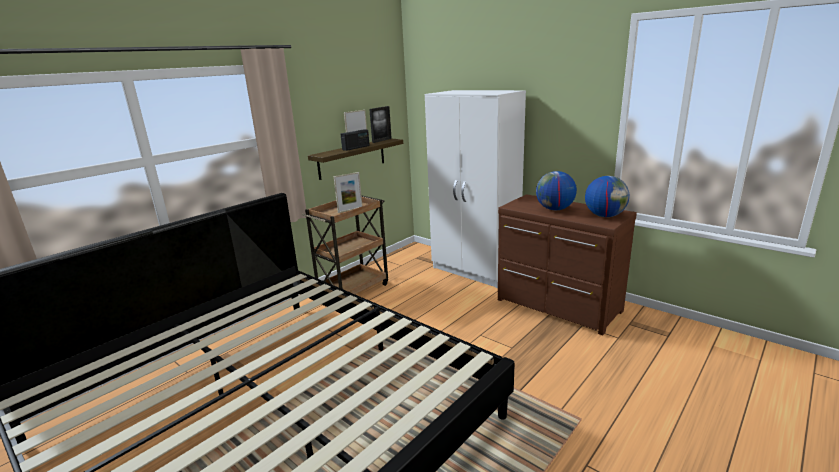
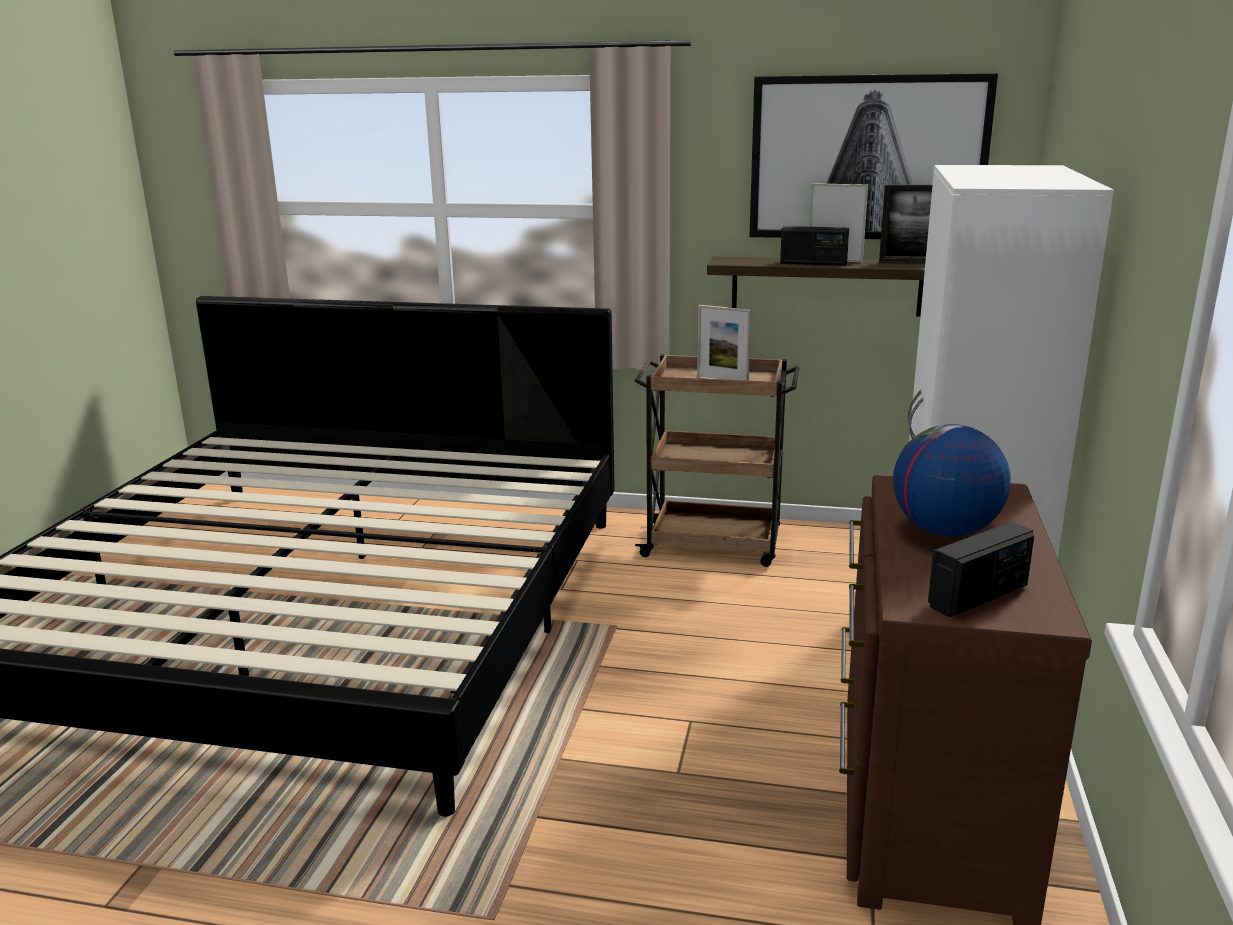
camera: 60 degrees right, 0 degrees up
globe [585,176,630,217] -> radio [928,522,1034,617]
none -> picture [750,73,998,239]

